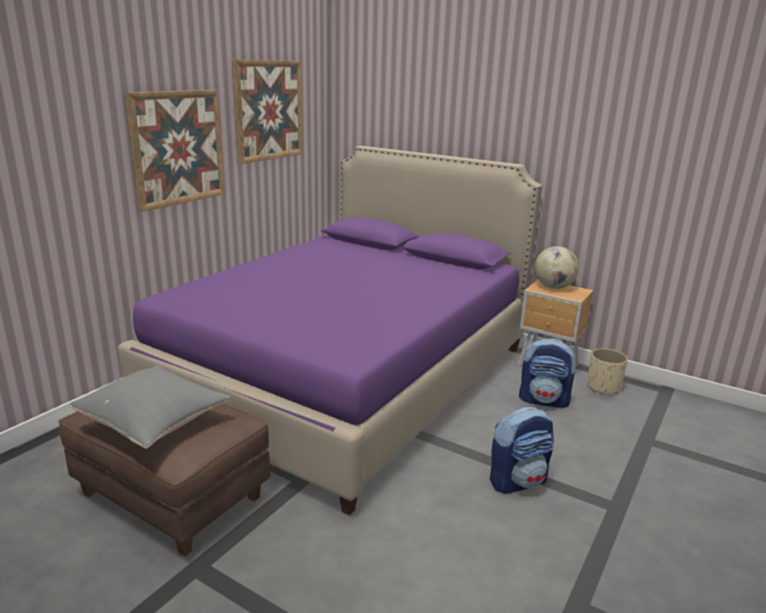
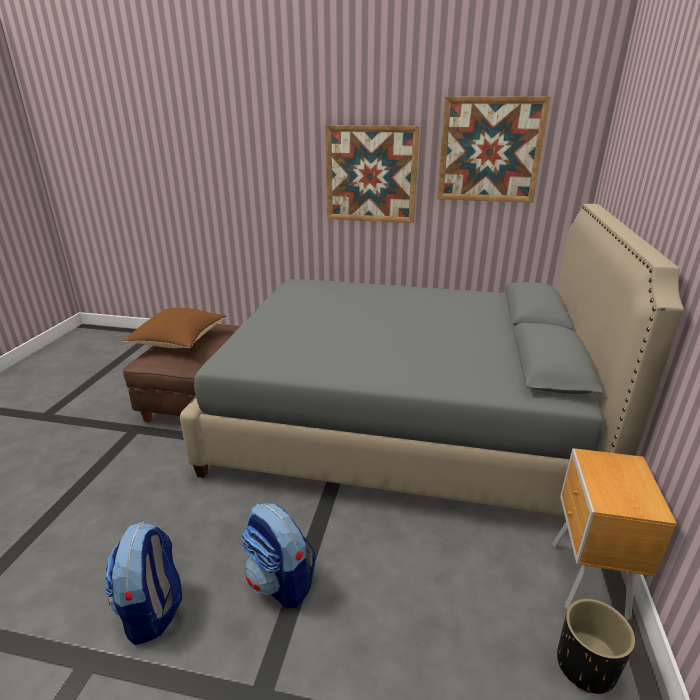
camera: 70 degrees right, 5 degrees up
grey pillow [70,365,232,449] -> brown pillow [123,308,226,348]
purple bed [118,146,542,516] -> grey bed [180,204,684,516]
backpack [519,338,577,408] -> backpack moved to [105,522,182,645]
globe [535,246,579,289] -> none
beige planter [587,348,628,395] -> black planter [557,599,635,694]

